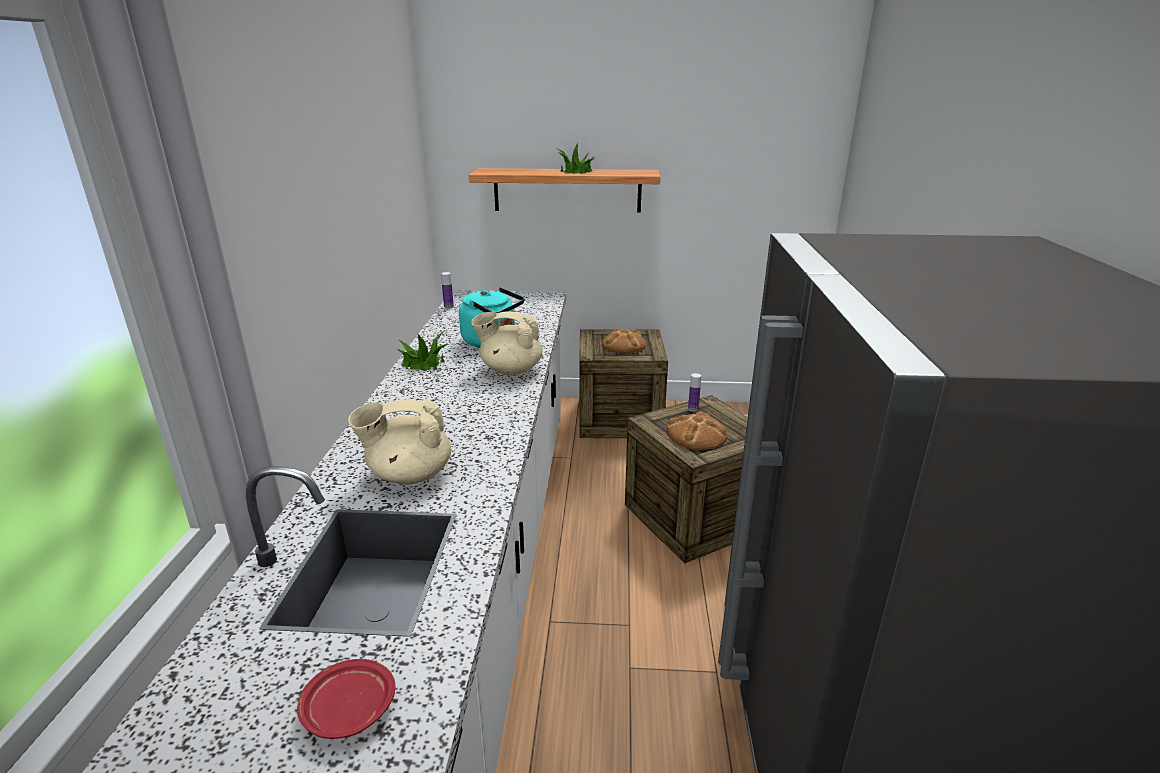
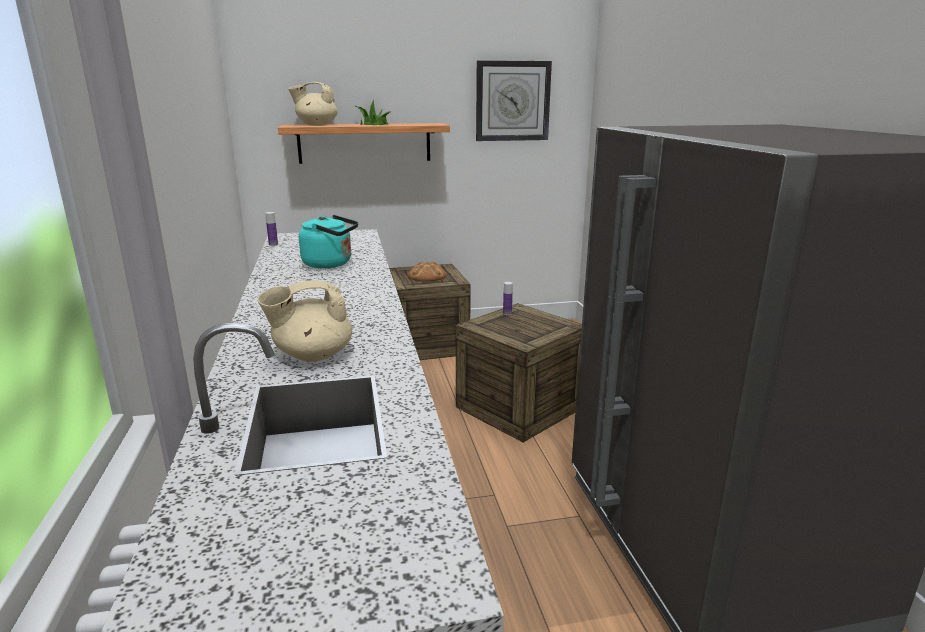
camera: 15 degrees left, 5 degrees down
red plate [297,659,396,739] -> none
potted plant [397,331,449,371] -> none
beige teapot [471,311,543,375] -> beige teapot moved to [288,82,338,126]
bread [667,412,727,450] -> none
none -> wall clock [476,60,552,141]

